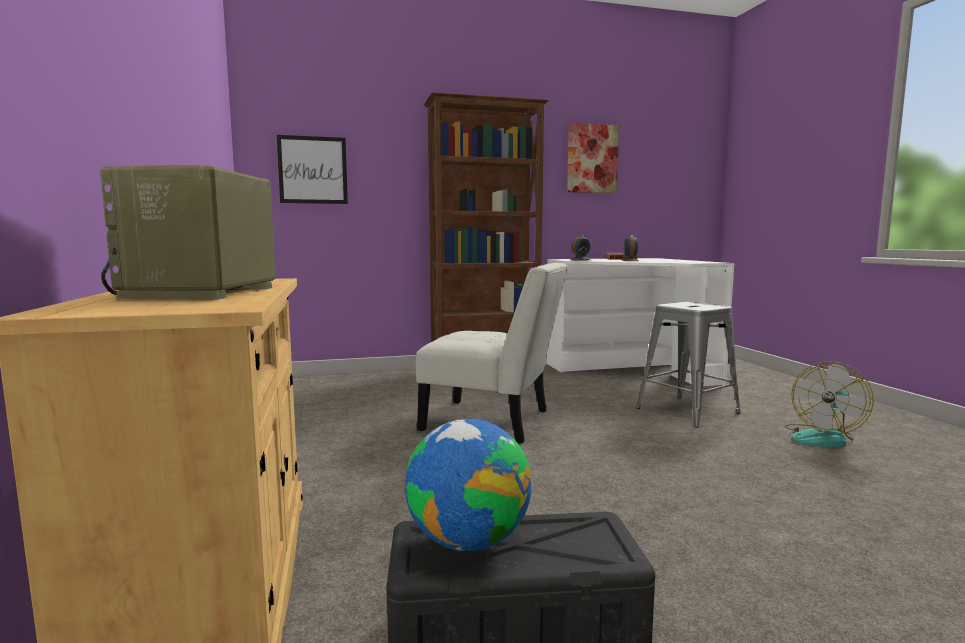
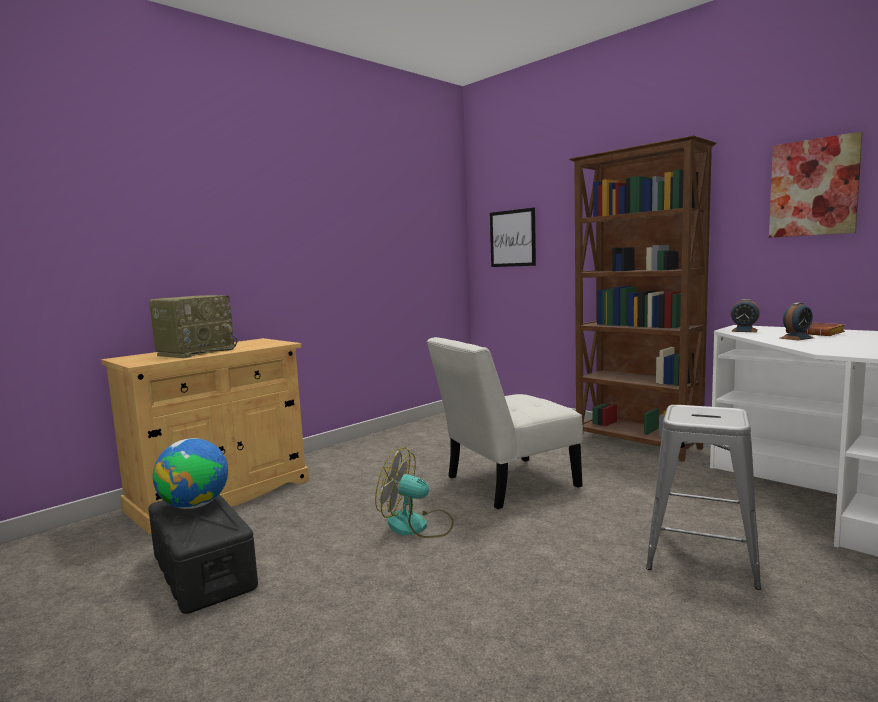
camera: 60 degrees right, 0 degrees up
radio [100,165,275,300] -> radio turned 150 degrees clockwise [149,295,238,358]
white chair [416,263,568,443] -> white chair turned 75 degrees clockwise [427,337,583,509]
fan [785,361,874,447] -> fan moved to [375,447,454,538]

